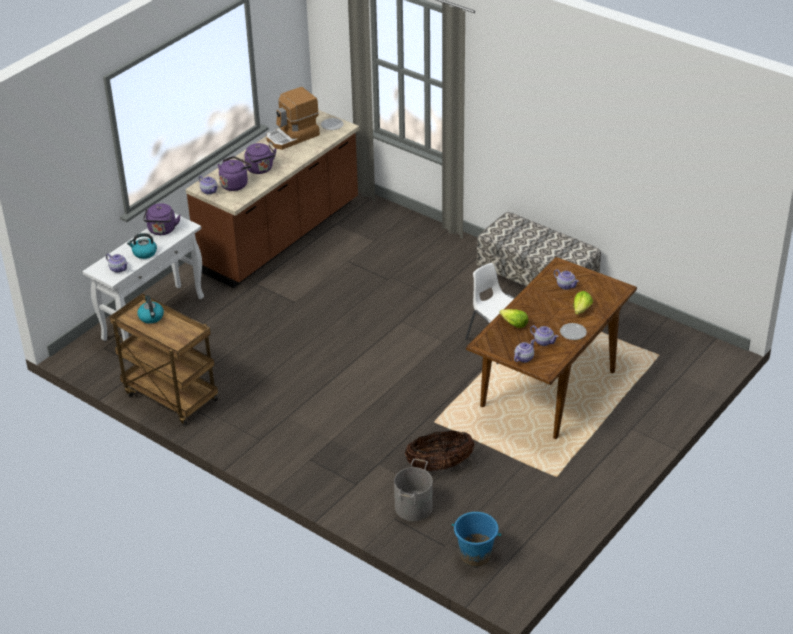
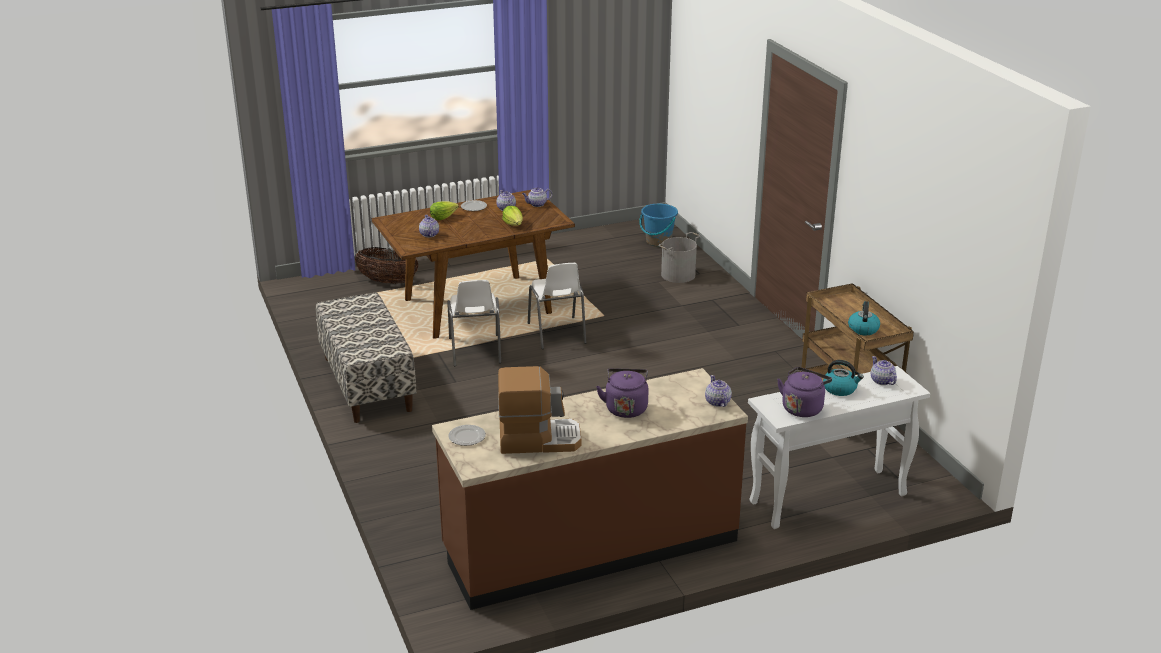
camera: 150 degrees left, 10 degrees down
purple kettle [218,156,252,191] -> none
basket [405,430,475,471] -> basket moved to [355,247,418,284]
none -> white chair [528,263,586,349]

